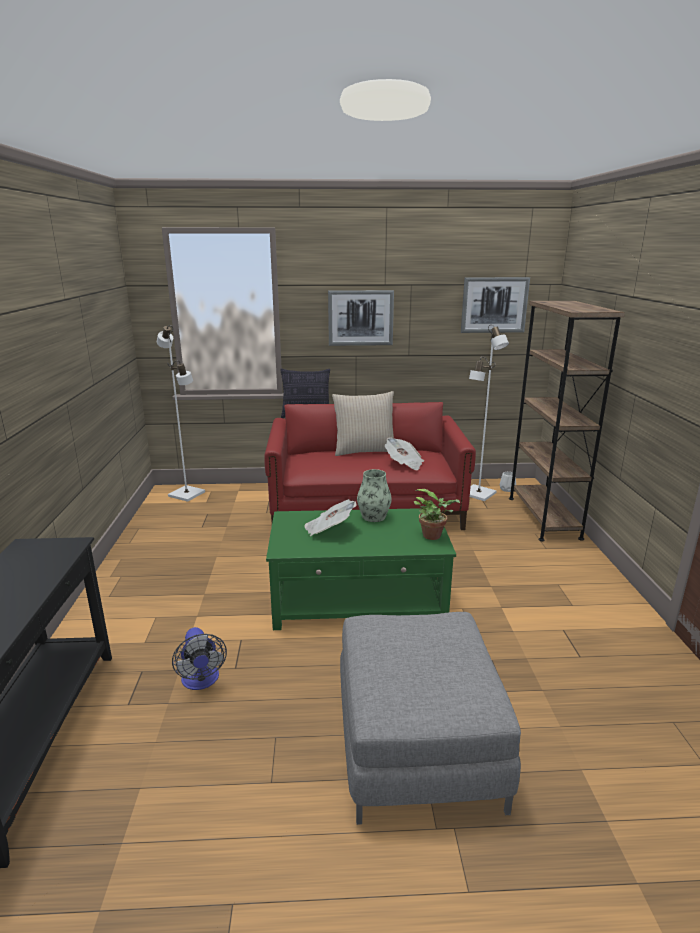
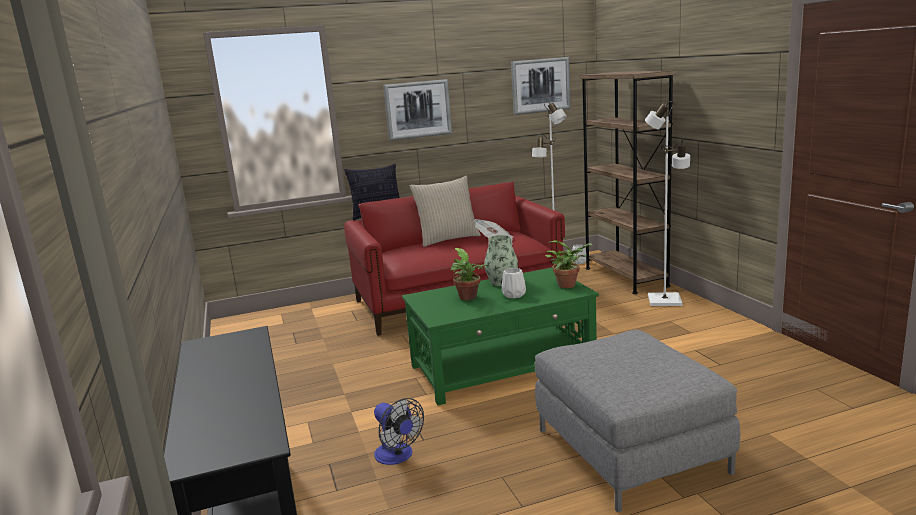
camera: 15 degrees left, 5 degrees down
white floor lamp [157,325,205,502] -> white floor lamp moved to [645,101,690,306]
newspaper [304,499,356,536] -> potted plant [450,248,489,300]
none -> white vase [502,268,526,298]

